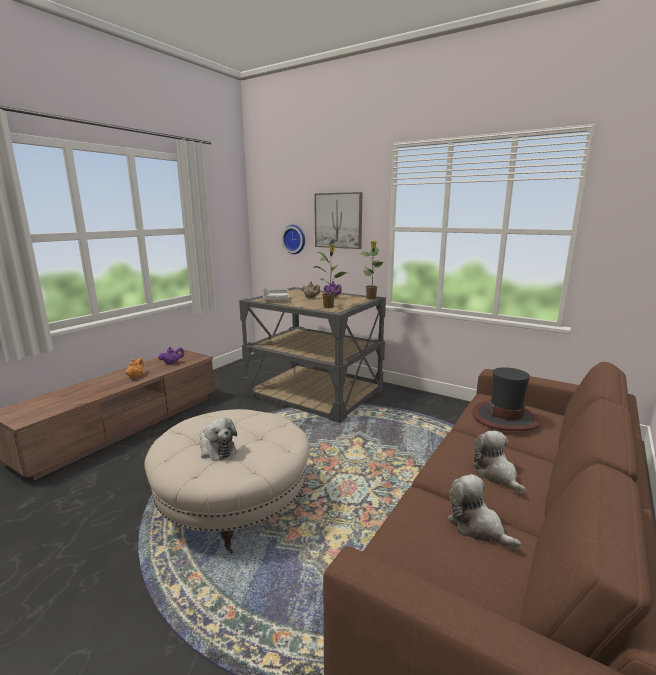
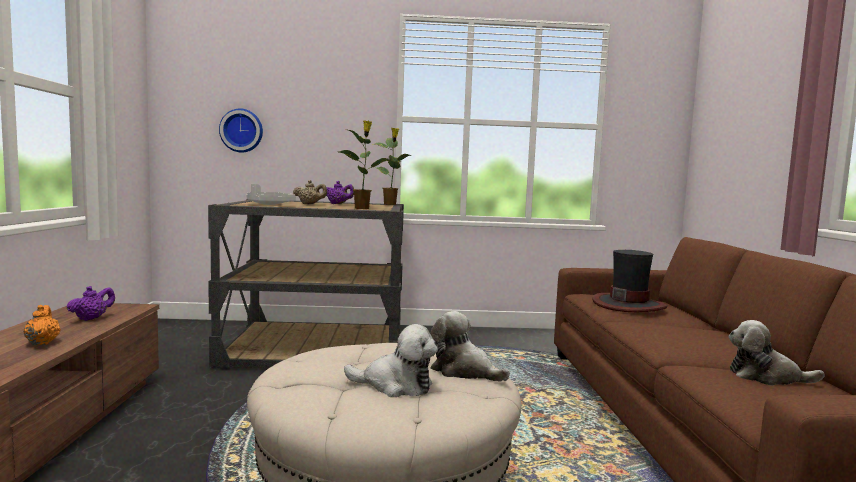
camera: 35 degrees left, 10 degrees down
picture [314,192,363,249] -> none
plush toy [473,431,525,494] -> plush toy moved to [430,311,510,382]

